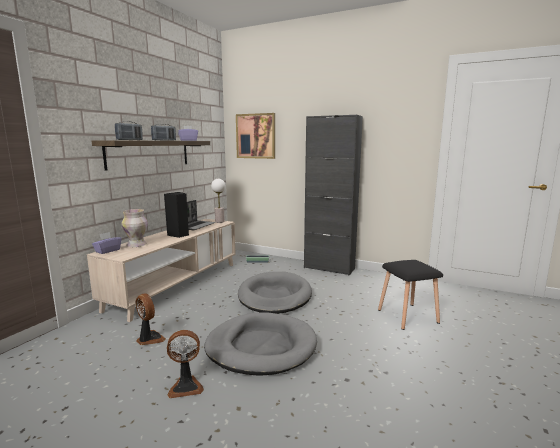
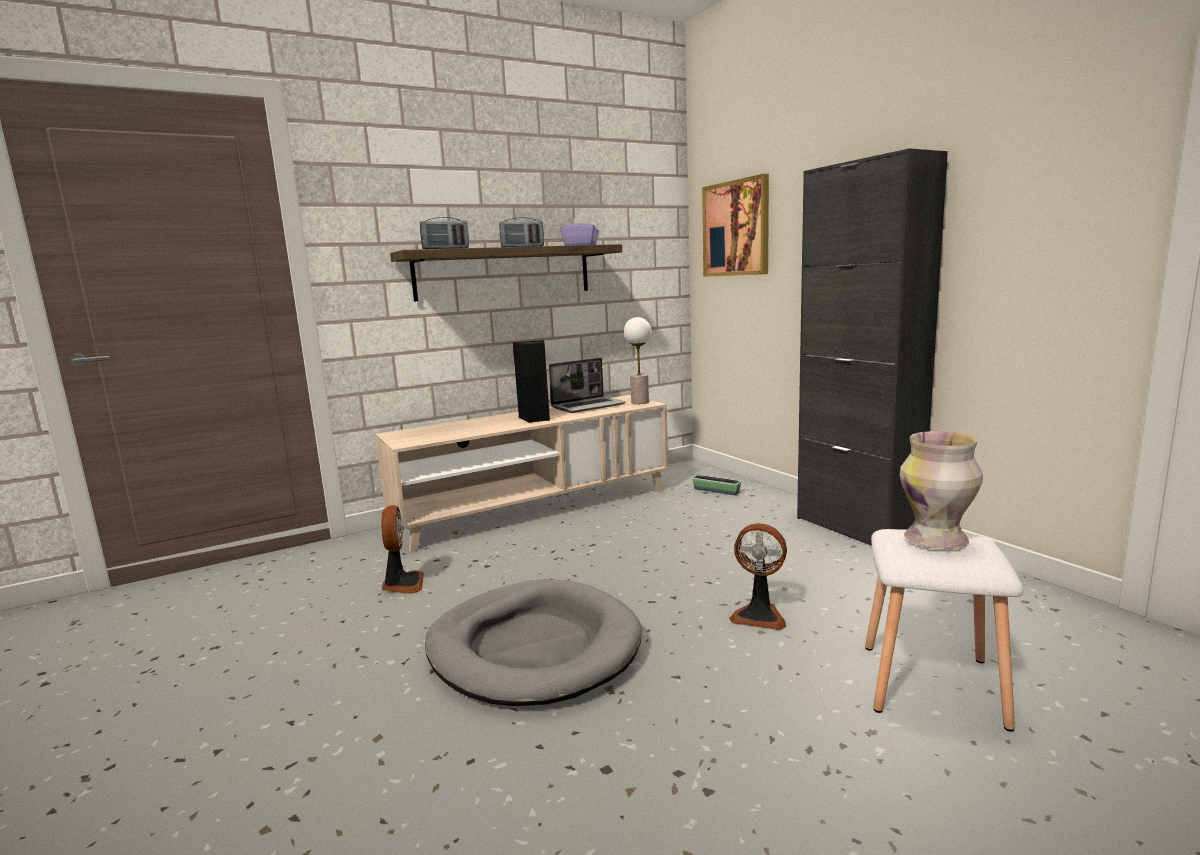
camera: 35 degrees right, 0 degrees up
purple tissue box [92,232,121,254] -> none
vase [121,209,148,247] -> vase moved to [900,431,983,550]
fan [167,330,204,398] -> fan moved to [729,523,787,630]
grey dog bed [238,272,312,314] -> none
black stool [378,260,443,330] -> white stool [865,529,1024,732]

